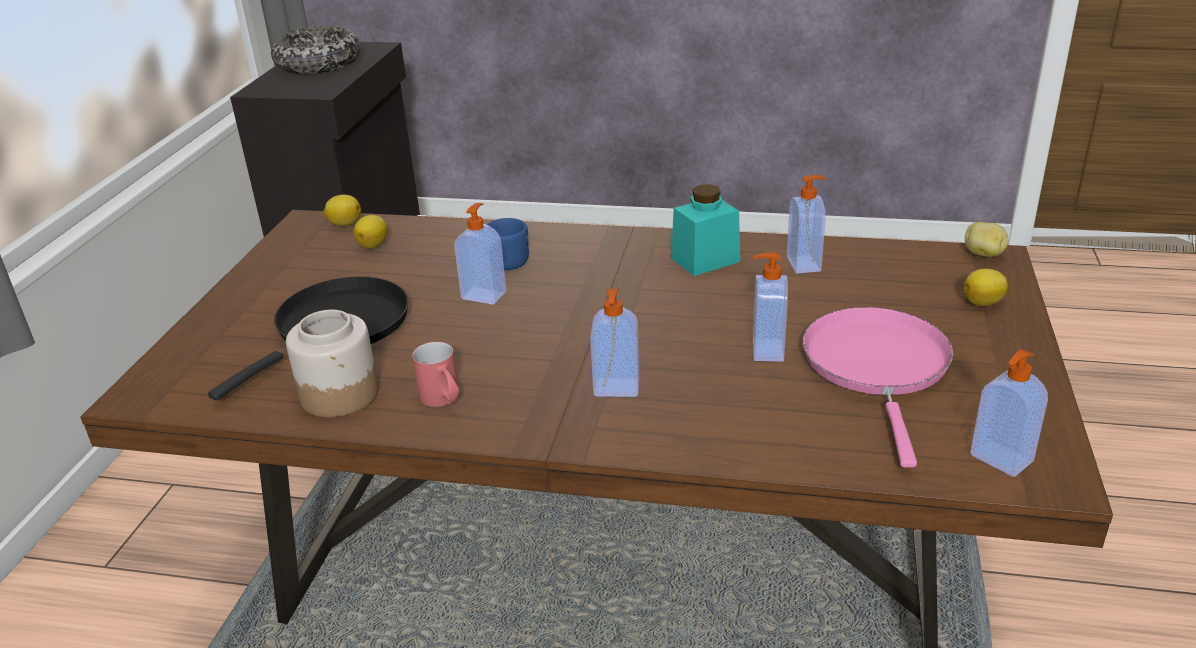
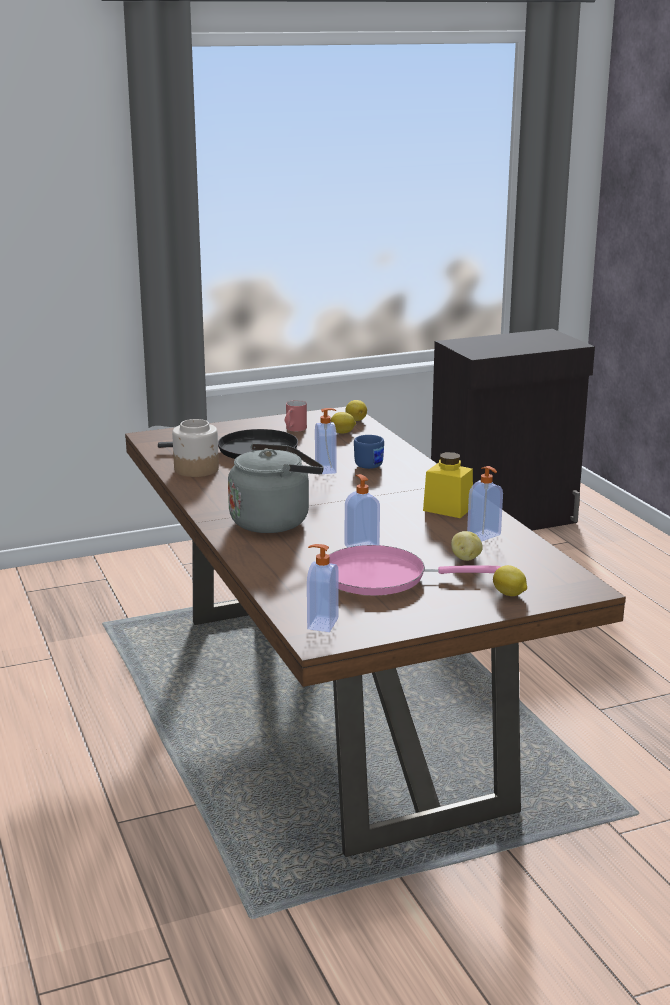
camera: 55 degrees right, 10 degrees down
bowl [271,26,361,74] -> none
red mug [412,342,459,407] -> red mug moved to [285,400,307,432]
soap dispenser [590,289,639,397] -> grey kettle [228,443,324,533]
turquoise jar [671,184,740,276] -> yellow jar [423,452,473,518]
pink frying pan [803,307,953,468] -> pink frying pan turned 150 degrees counterclockwise [329,545,501,595]
potato [965,222,1009,257] -> potato moved to [451,531,483,561]

